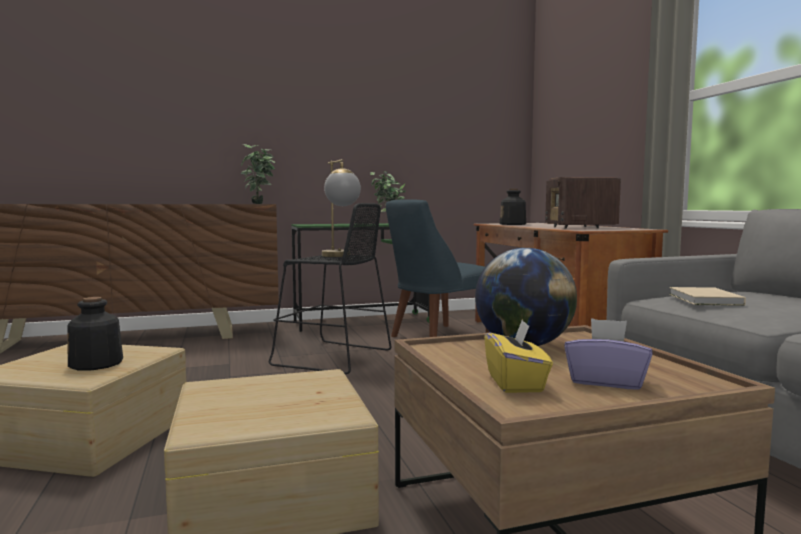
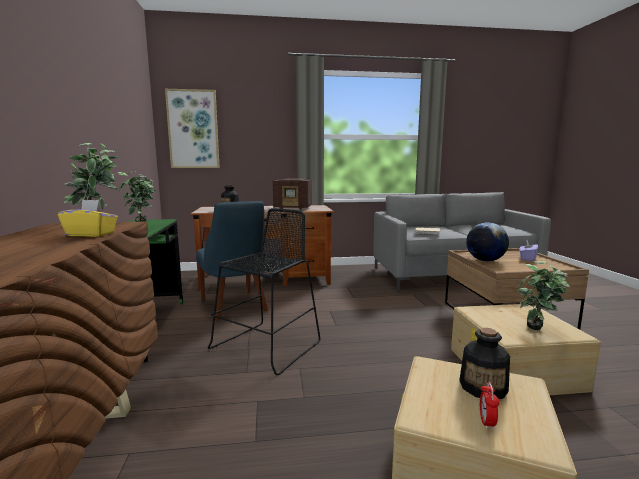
camera: 80 degrees left, 5 degrees up
table lamp [322,159,361,257] -> none
yellow tissue box [484,320,553,393] -> yellow tissue box moved to [58,200,118,237]
none -> picture [165,89,220,168]
none -> alarm clock [480,382,499,430]
none -> potted plant [517,261,570,330]

